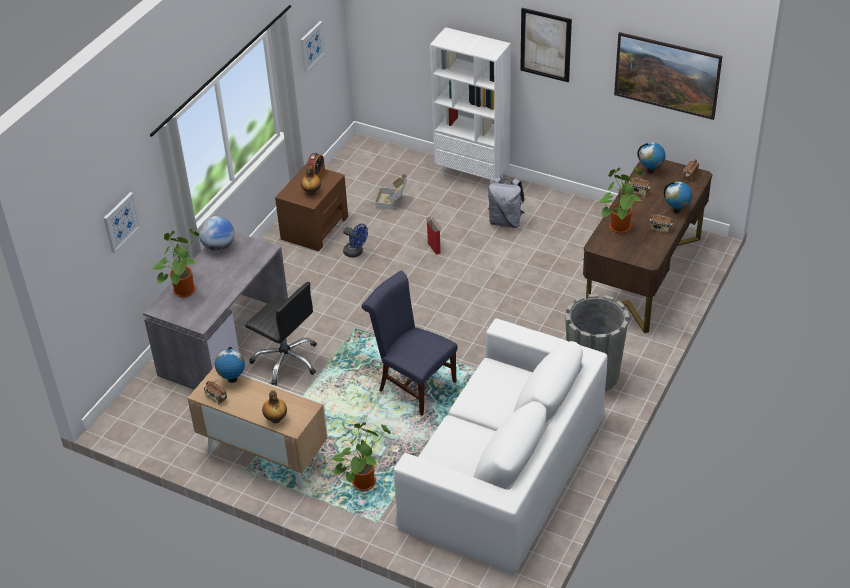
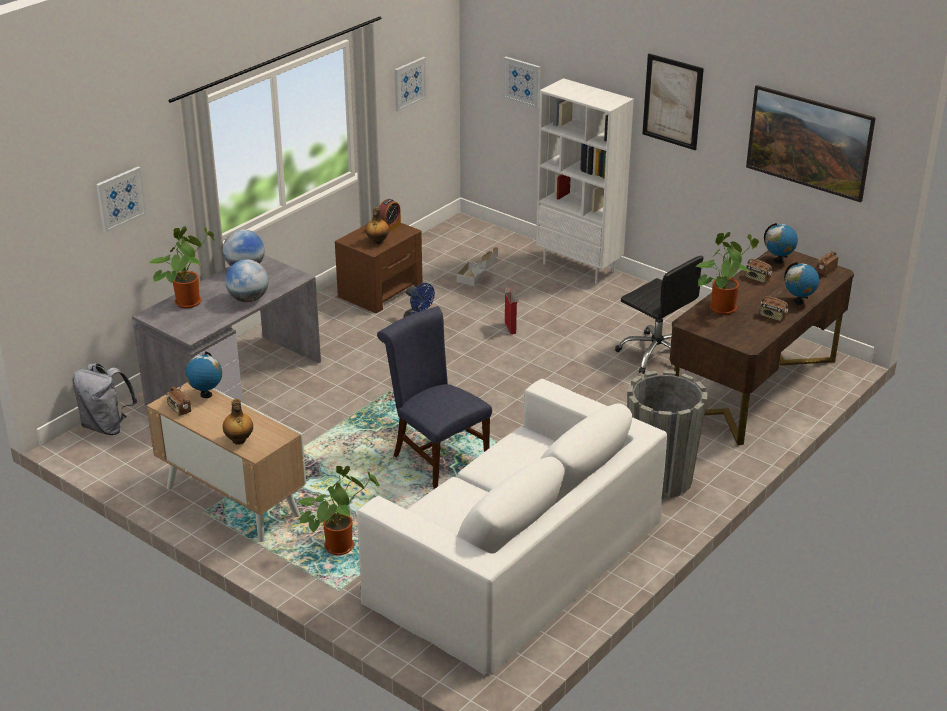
camera: 10 degrees right, 10 degrees down
black office chair [245,282,317,385] -> black office chair moved to [615,256,704,374]
grey backpack [488,177,525,228] -> grey backpack moved to [73,363,137,435]
none -> globe [225,259,269,302]
none -> picture [503,57,541,109]

